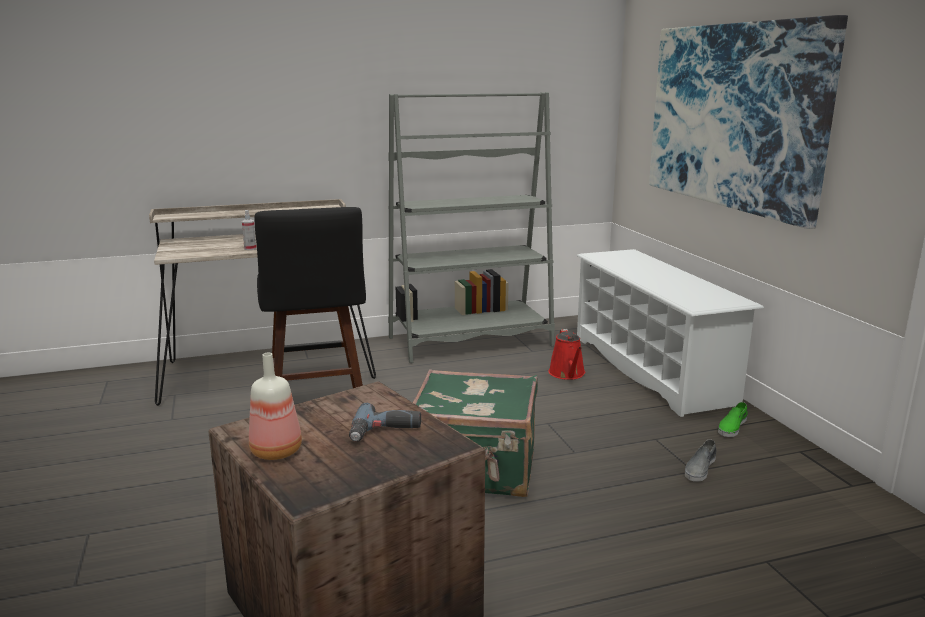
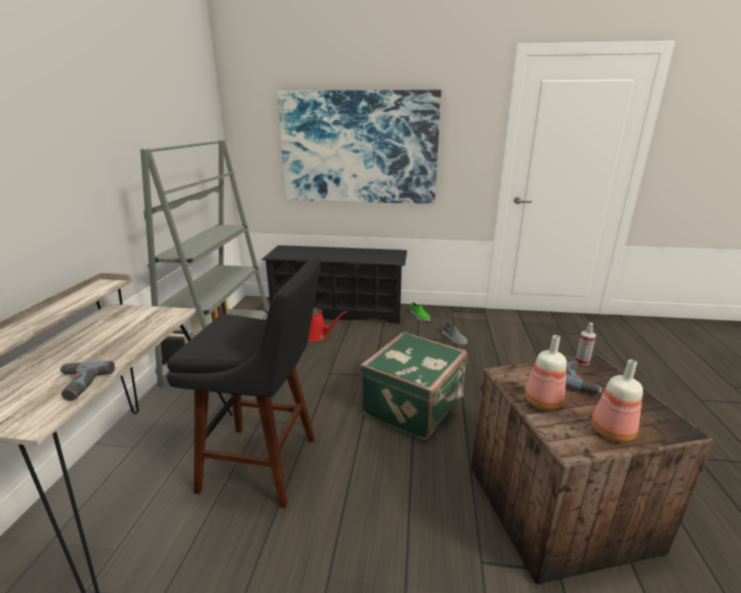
camera: 65 degrees left, 5 degrees up
spray bottle [242,210,256,250] -> spray bottle moved to [575,322,596,366]
white shoe rack [577,249,764,417] -> black shoe rack [262,245,407,324]
none -> power drill [60,361,115,401]
none -> bottle [525,335,567,410]

